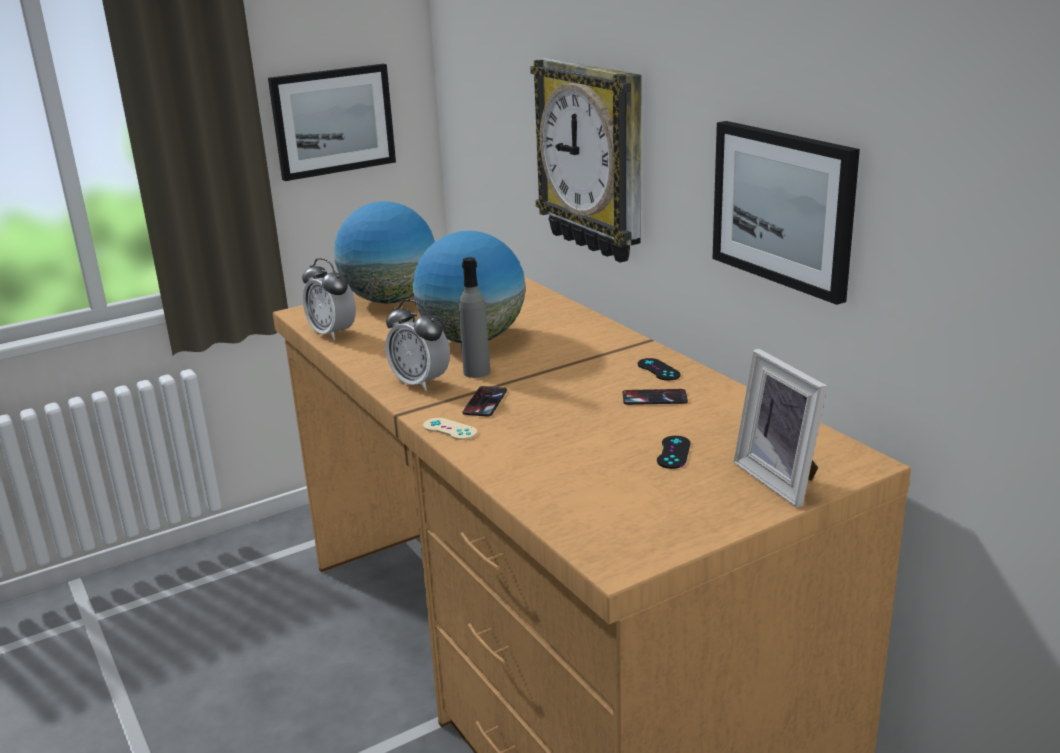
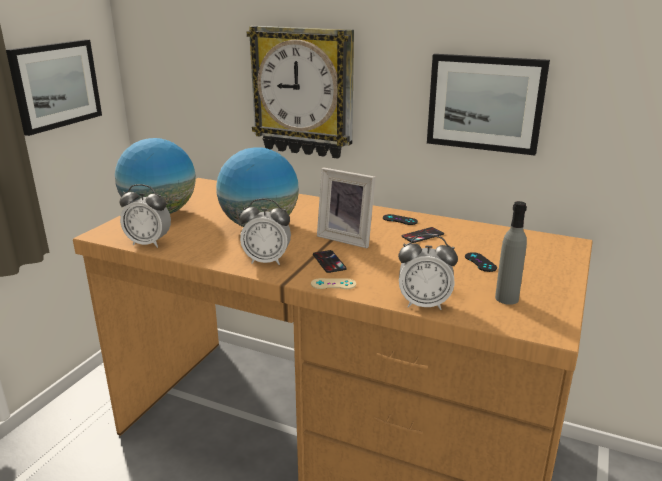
camera: 35 degrees left, 0 degrees up
grey bottle [459,257,490,378] -> grey bottle moved to [495,201,527,305]
picture frame [734,349,827,508] -> picture frame moved to [317,168,376,248]
none -> alarm clock [398,234,458,310]

